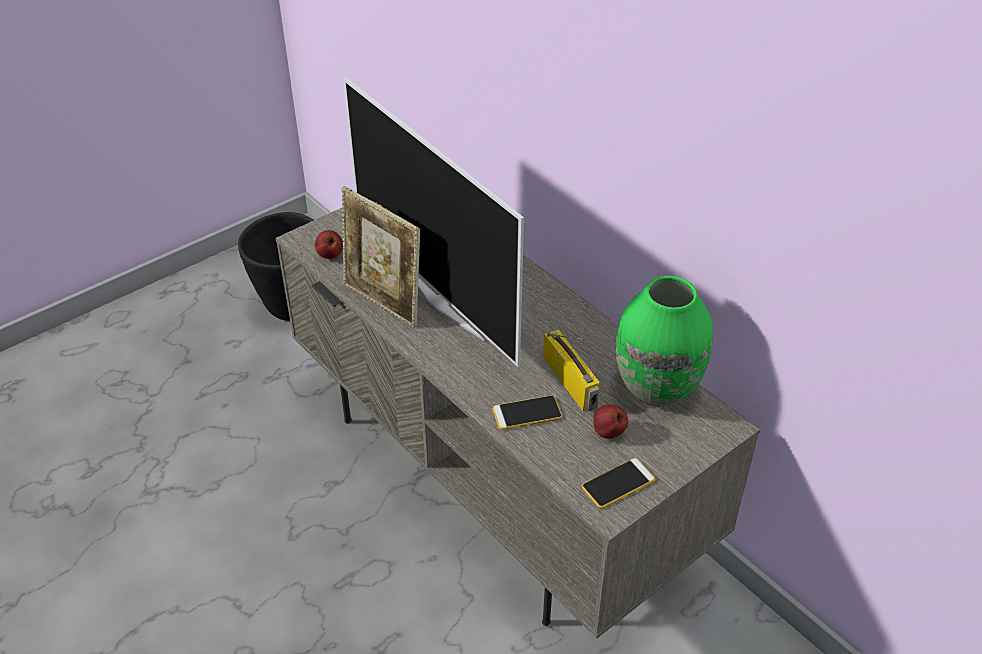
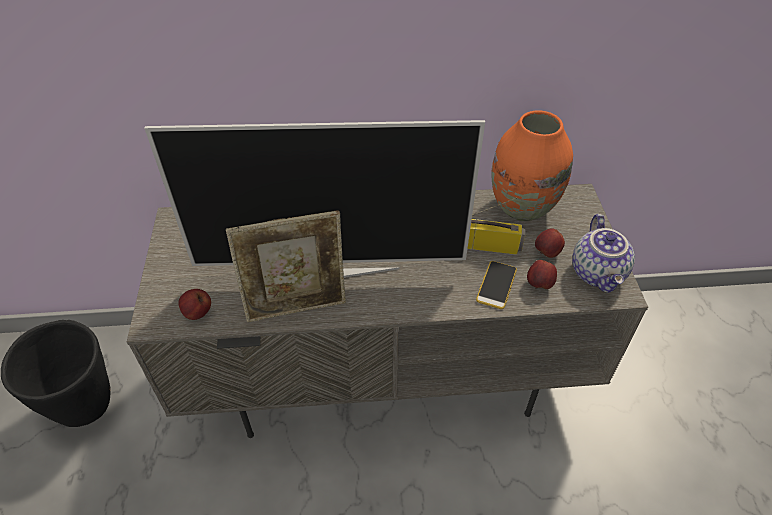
camera: 55 degrees left, 5 degrees up
phone [582,458,655,509] -> teapot [572,214,635,293]
green vase [616,276,713,407] -> orange vase [491,110,573,221]
none -> apple [527,260,557,289]

